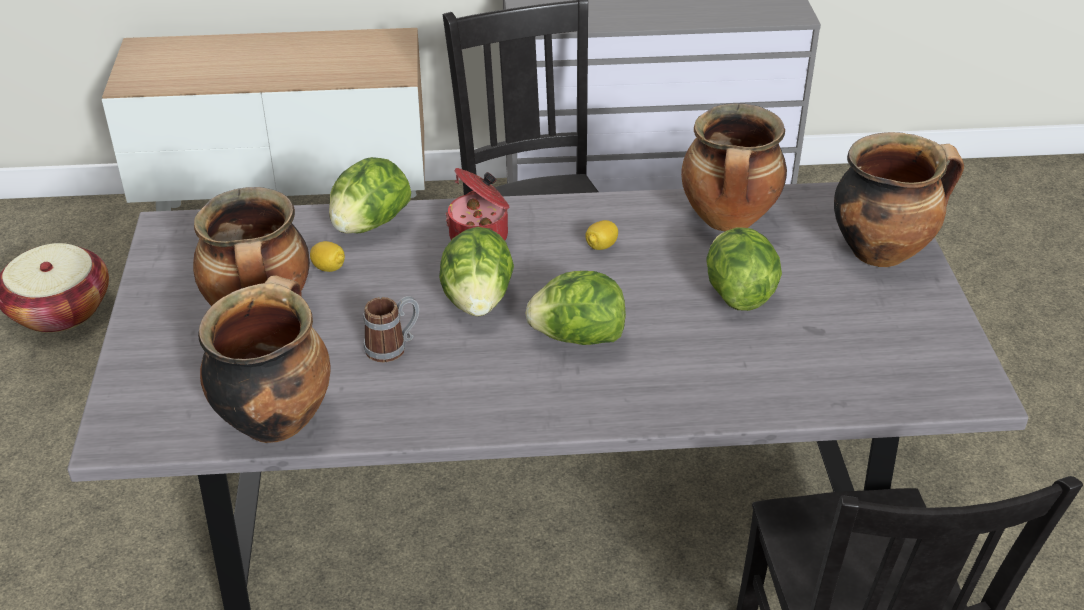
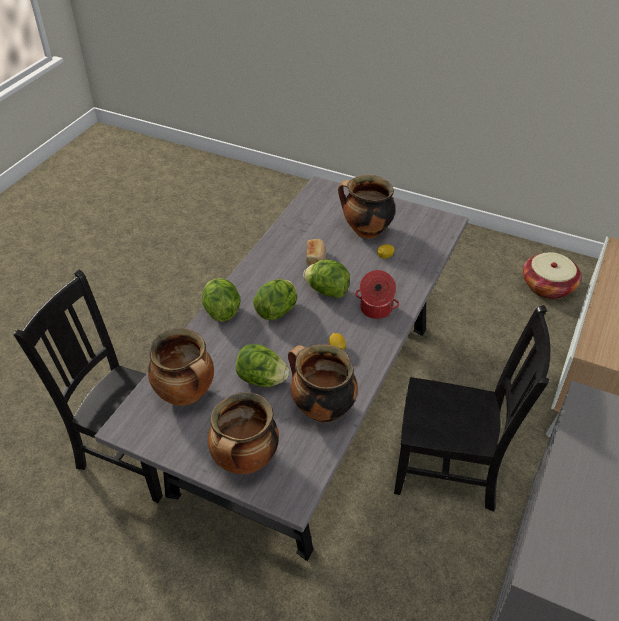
camera: 120 degrees right, 5 degrees up
cooking pot [198,275,330,443] -> cooking pot moved to [148,328,214,406]
lettuce [329,157,411,234] -> lettuce moved to [202,278,241,322]
mug [363,296,419,362] -> bread [306,239,326,266]

